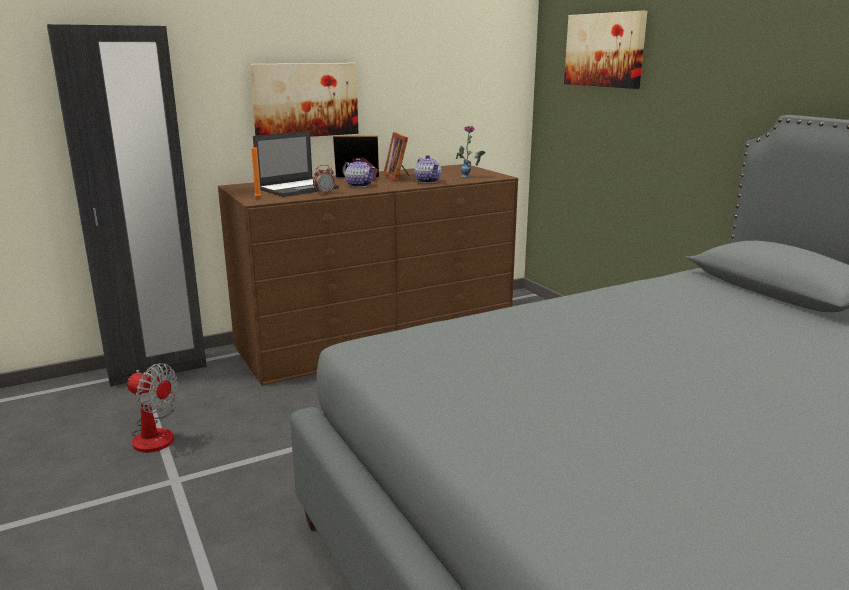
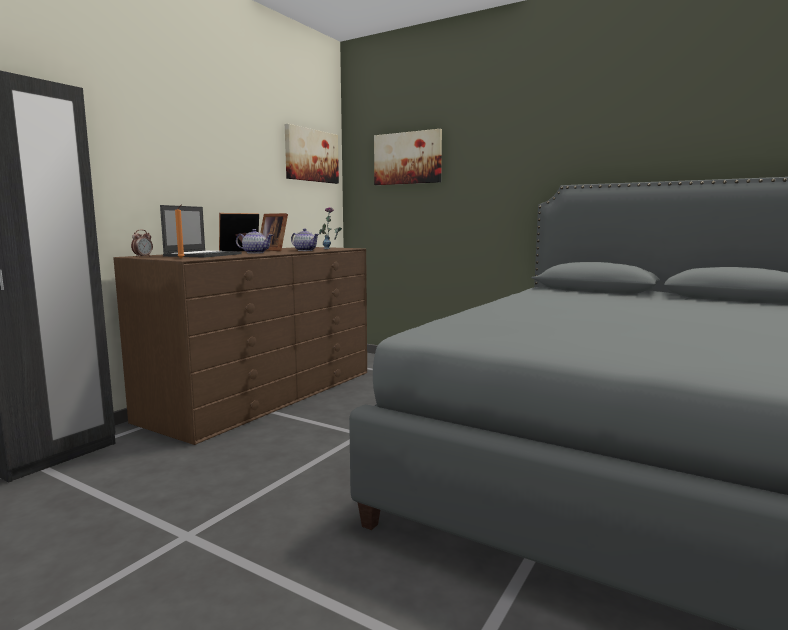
camera: 30 degrees left, 10 degrees down
fan [127,363,178,453] -> none
picture [249,63,358,137] -> picture moved to [285,124,339,184]
alarm clock [313,165,335,194] -> alarm clock moved to [131,230,153,257]

